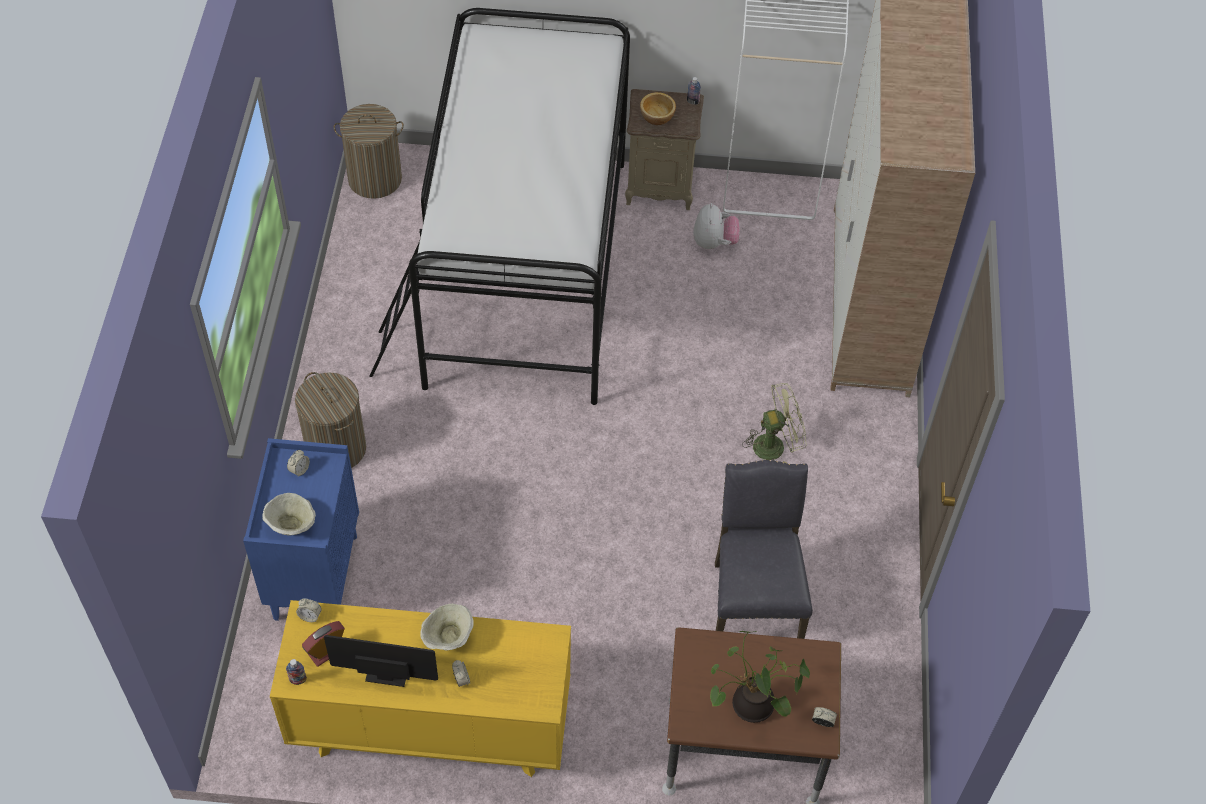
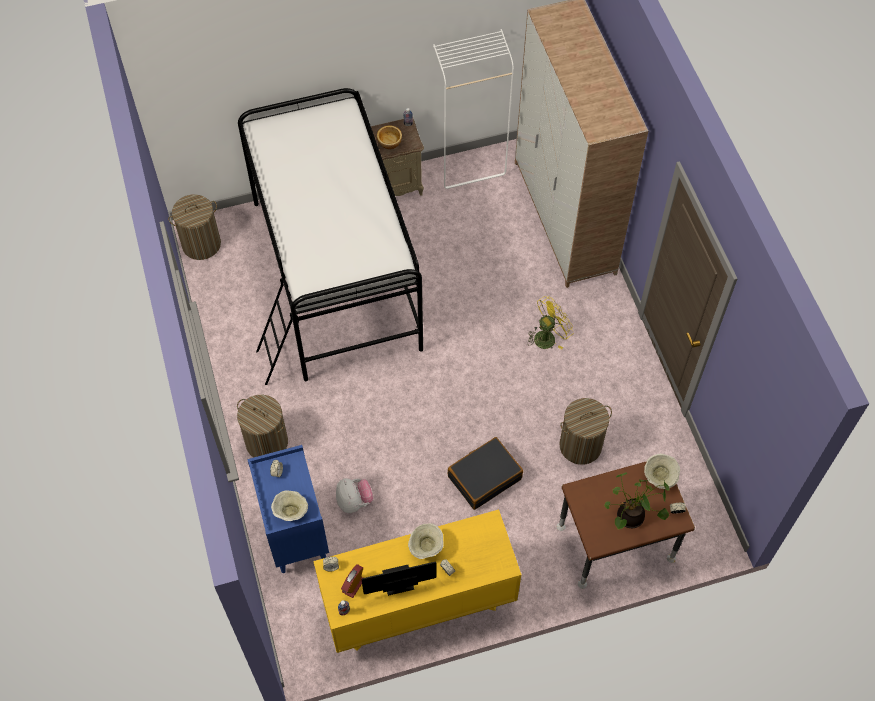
camera: 20 degrees left, 5 degrees up
plush toy [693,203,740,249] -> plush toy moved to [336,478,374,513]
grey chair [715,460,813,639] -> laundry basket [560,398,612,465]
green fan [742,383,807,464] -> yellow fan [527,296,574,349]
none -> black suitcase [448,437,523,510]
none -> beige bowl [644,454,680,489]

